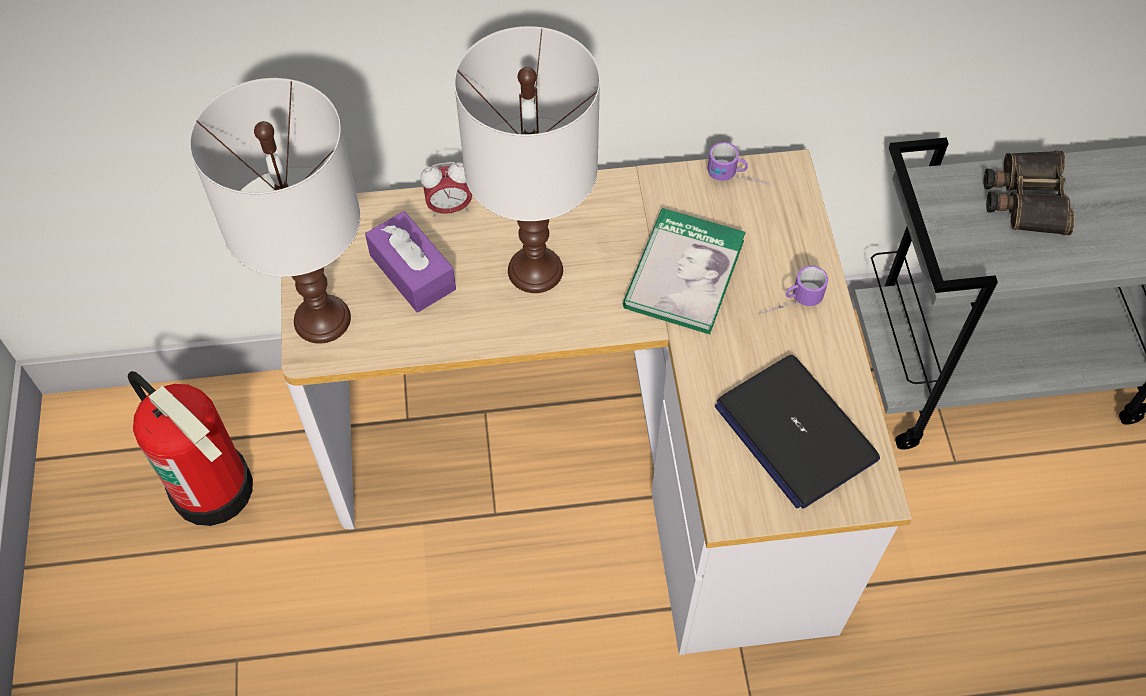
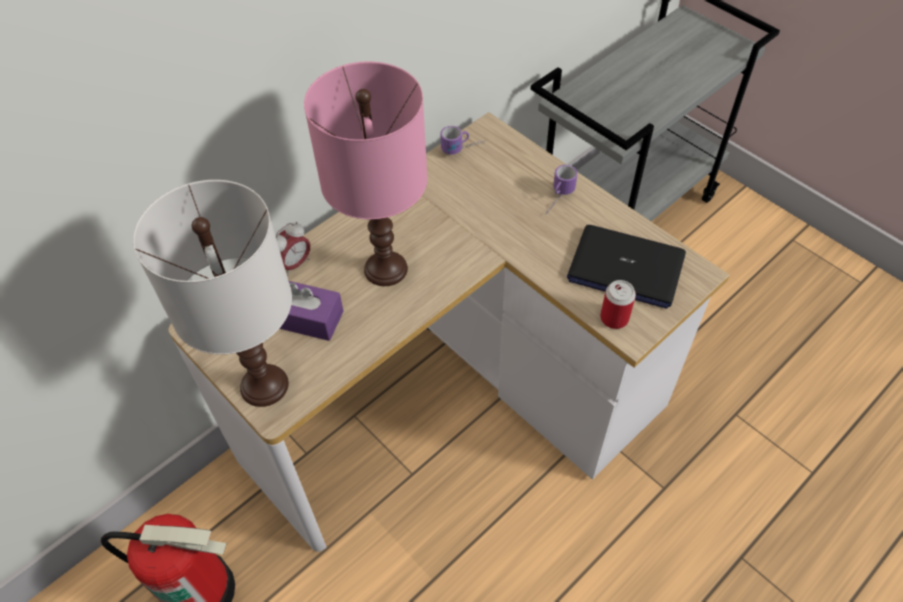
camera: 35 degrees left, 5 degrees down
white table lamp [454,26,600,293] -> pink table lamp [304,61,428,286]
book [623,208,746,334] -> none
binoculars [984,151,1075,235] -> none
none -> can [600,280,636,329]

